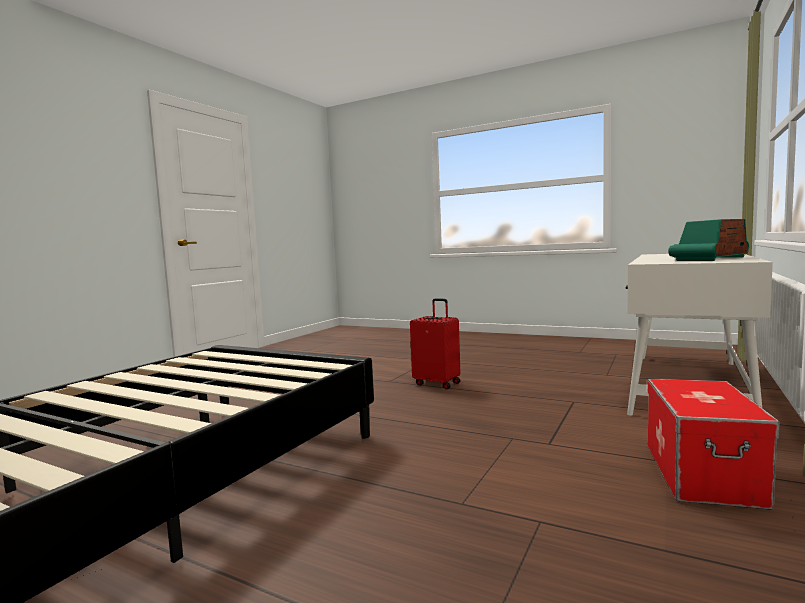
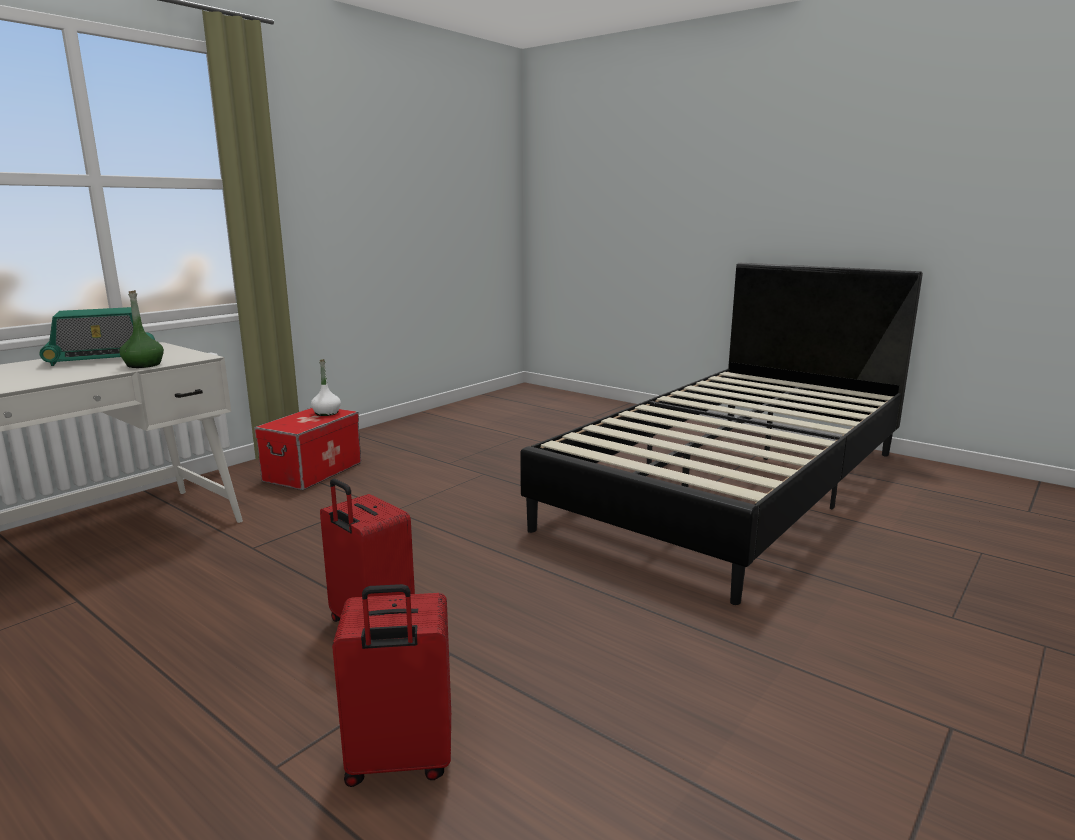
camera: 170 degrees left, 10 degrees up
none -> green bottle [119,290,164,368]
none -> white bottle [311,359,341,416]
none -> red suitcase [332,584,451,787]

